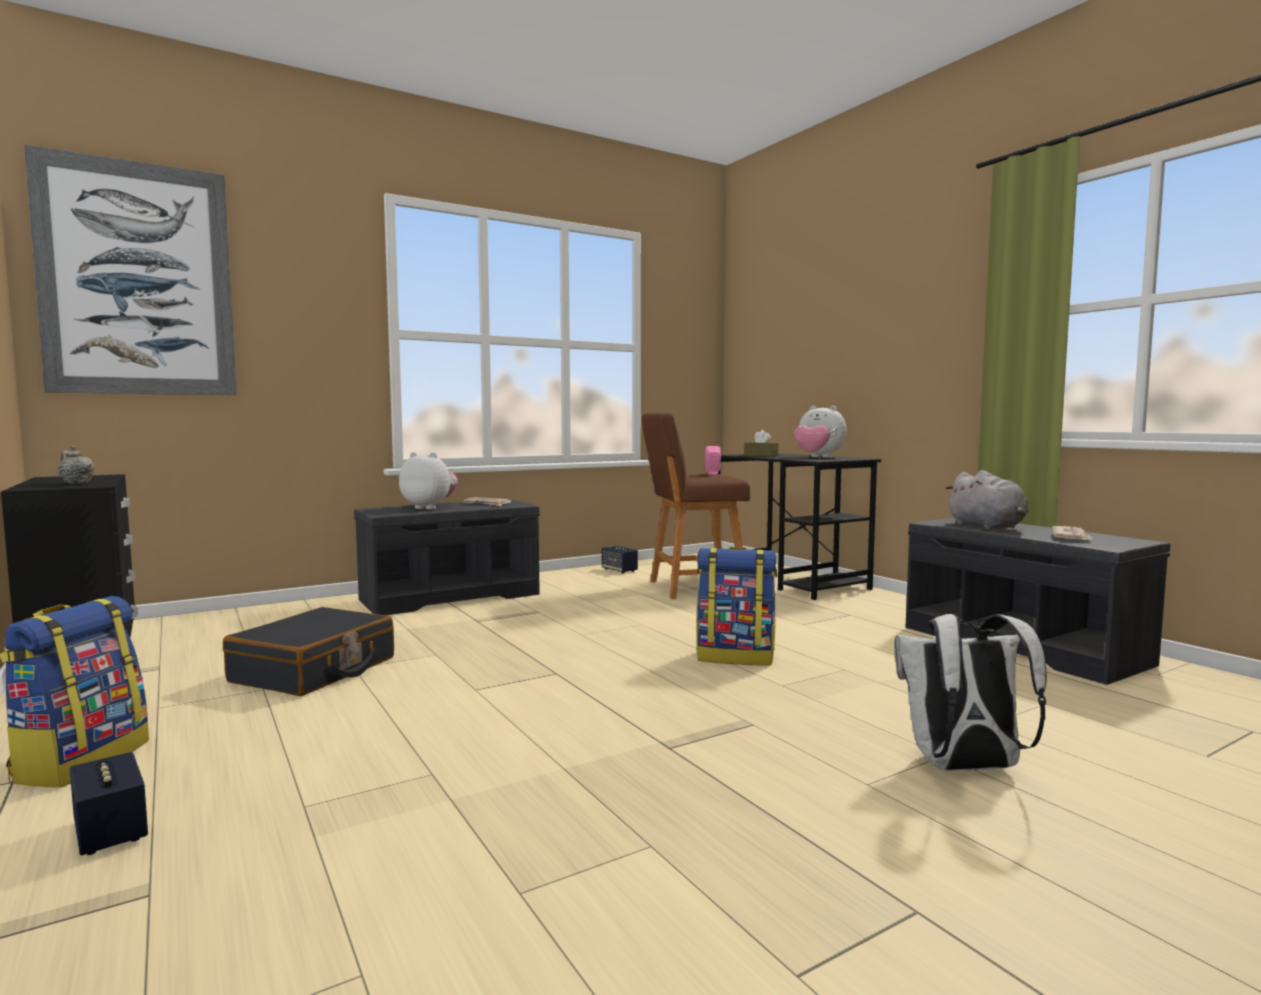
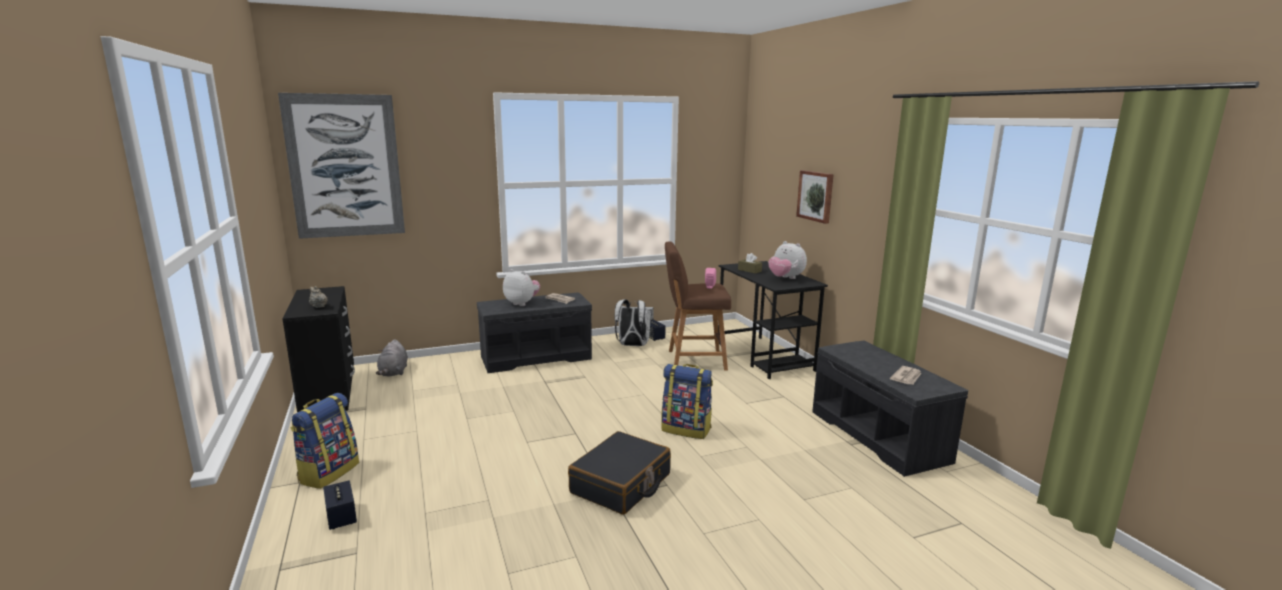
camera: 10 degrees right, 10 degrees up
black suitcase [223,607,394,696] -> black suitcase moved to [568,431,671,515]
white backpack [894,614,1047,771] -> white backpack moved to [614,299,654,346]
grey plush toy [945,470,1029,530] -> grey plush toy moved to [376,339,408,376]
none -> picture [796,170,834,224]

